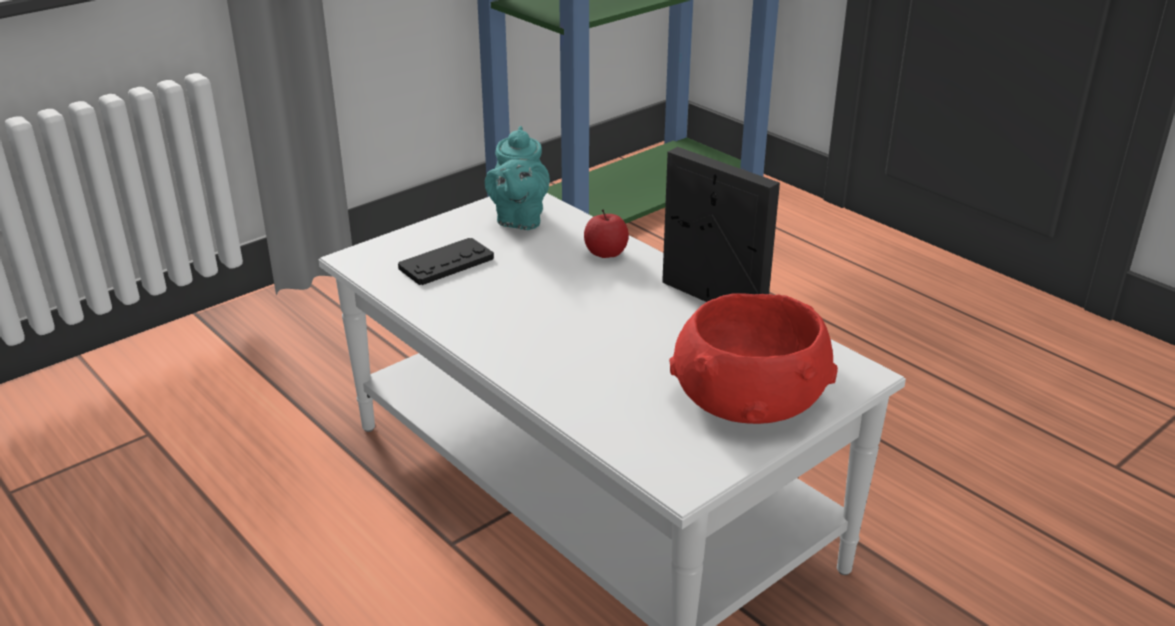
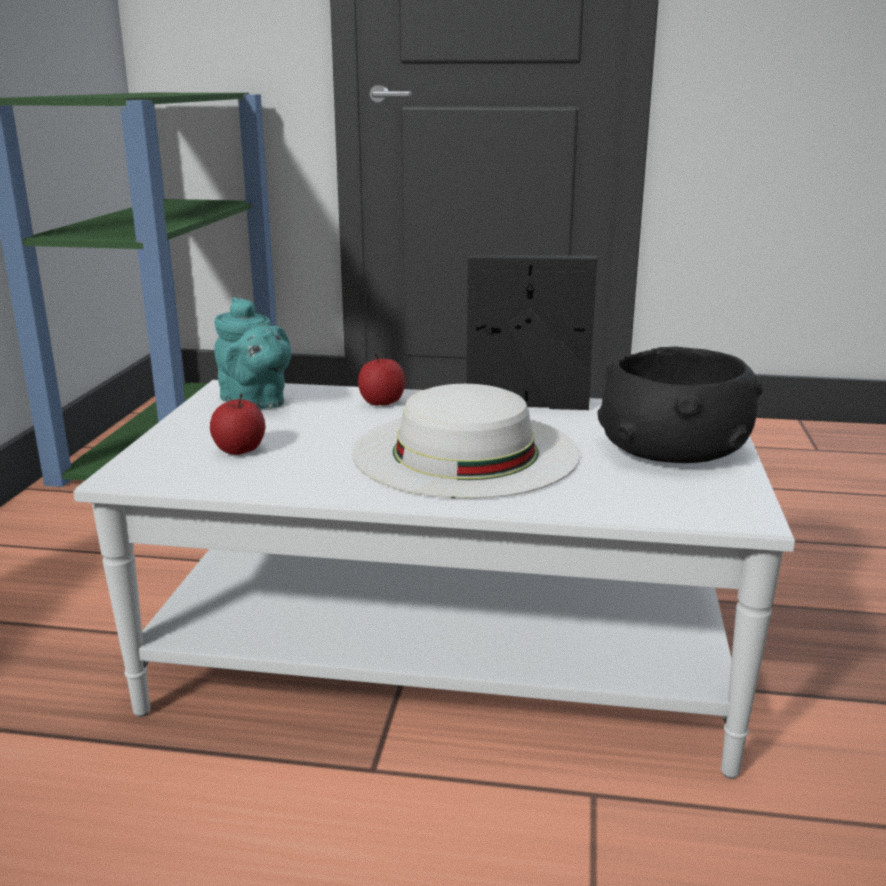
camera: 40 degrees left, 10 degrees down
black game controller [398,238,494,285] -> apple [210,394,265,455]
red bowl [669,293,838,424] -> black bowl [597,346,763,463]
none -> white hat [352,384,580,499]

